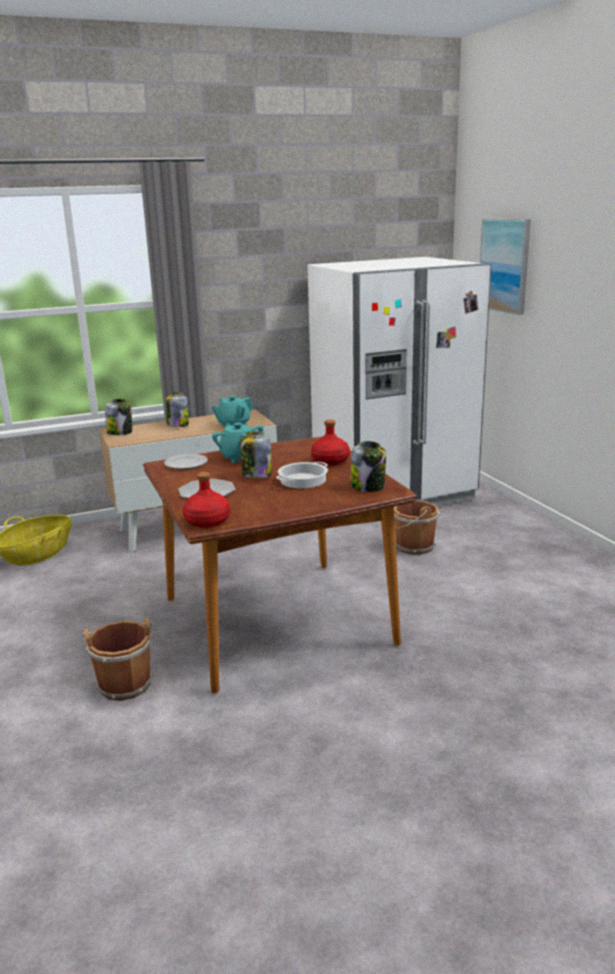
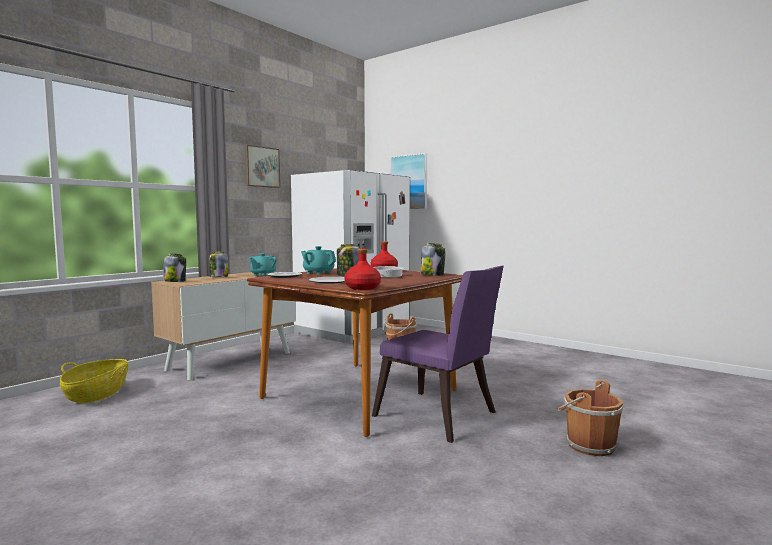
camera: 30 degrees left, 15 degrees down
brown bucket [82,618,153,701] -> brown bucket moved to [558,380,623,456]
none -> picture [244,145,280,188]
none -> purple chair [372,266,504,443]

